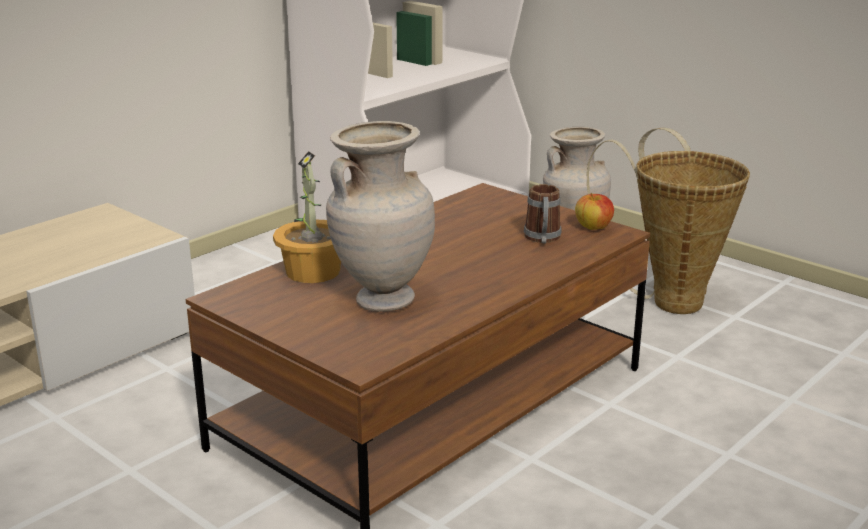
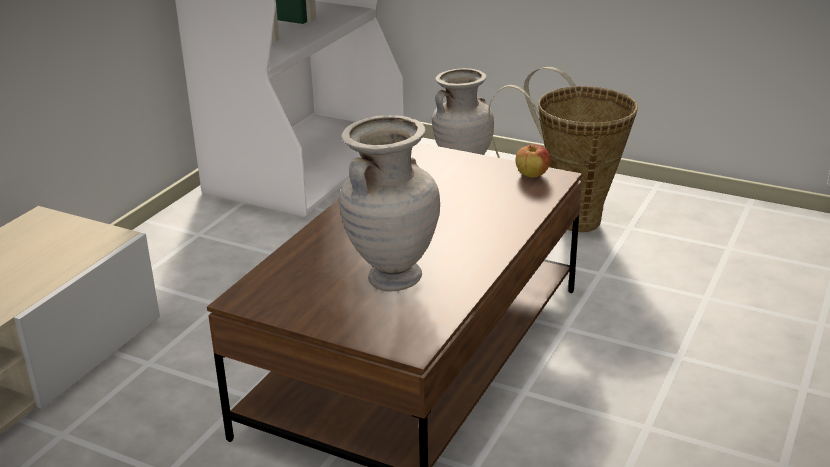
camera: 15 degrees left, 5 degrees up
potted plant [273,151,341,283] -> none
mug [524,184,562,243] -> none

